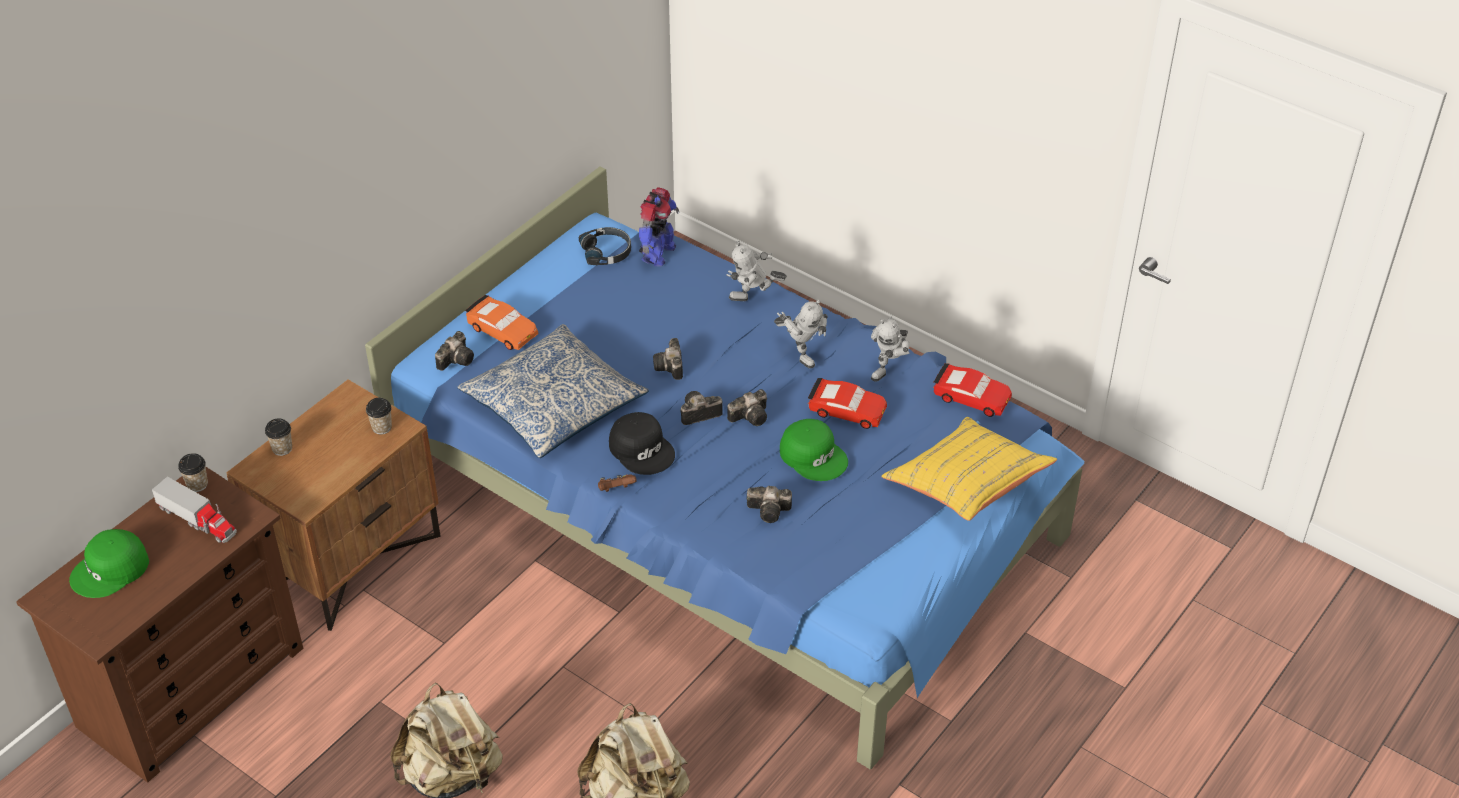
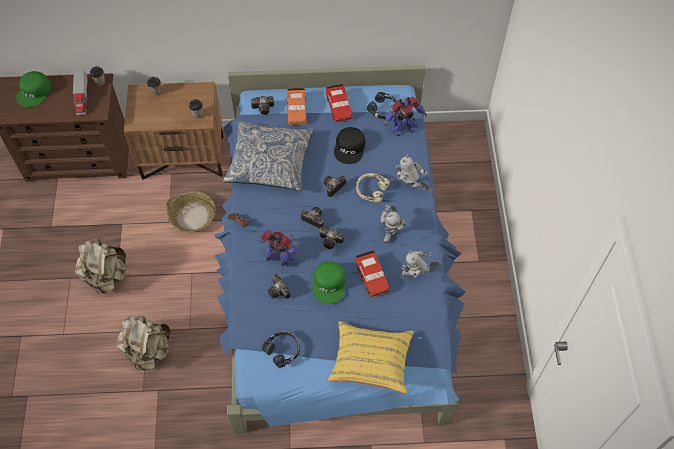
camera: 50 degrees right, 15 degrees up
green cap [69,529,149,598] -> green cap turned 75 degrees counterclockwise [16,71,51,107]
black cap [609,412,675,475] -> black cap moved to [334,127,366,164]
red toy car [933,363,1012,417] -> red toy car moved to [326,84,352,122]
none -> basket [166,191,216,232]
none -> toy robot [257,230,302,267]
none -> black headphones [262,331,300,368]
none -> beige headphones [356,173,390,203]

